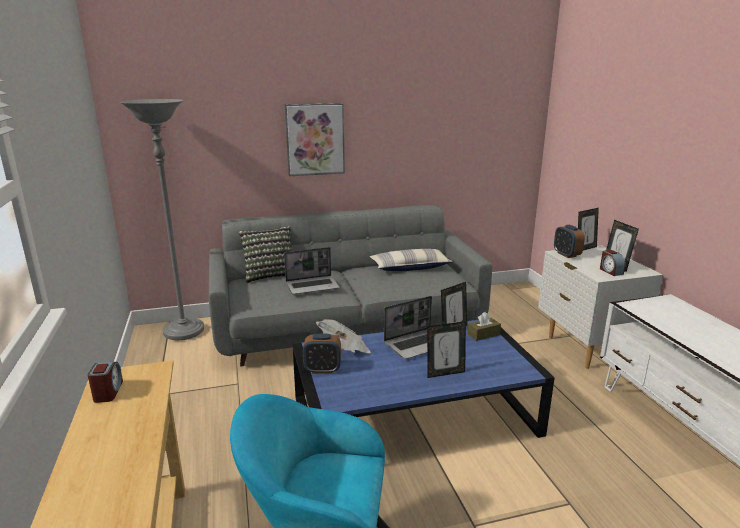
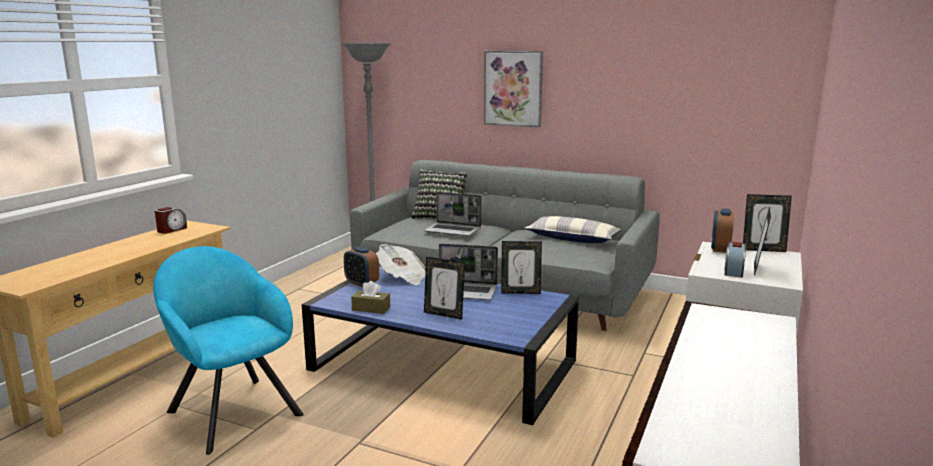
camera: 40 degrees right, 5 degrees down
brown tissue box [468,312,501,341] -> brown tissue box moved to [351,281,390,314]

